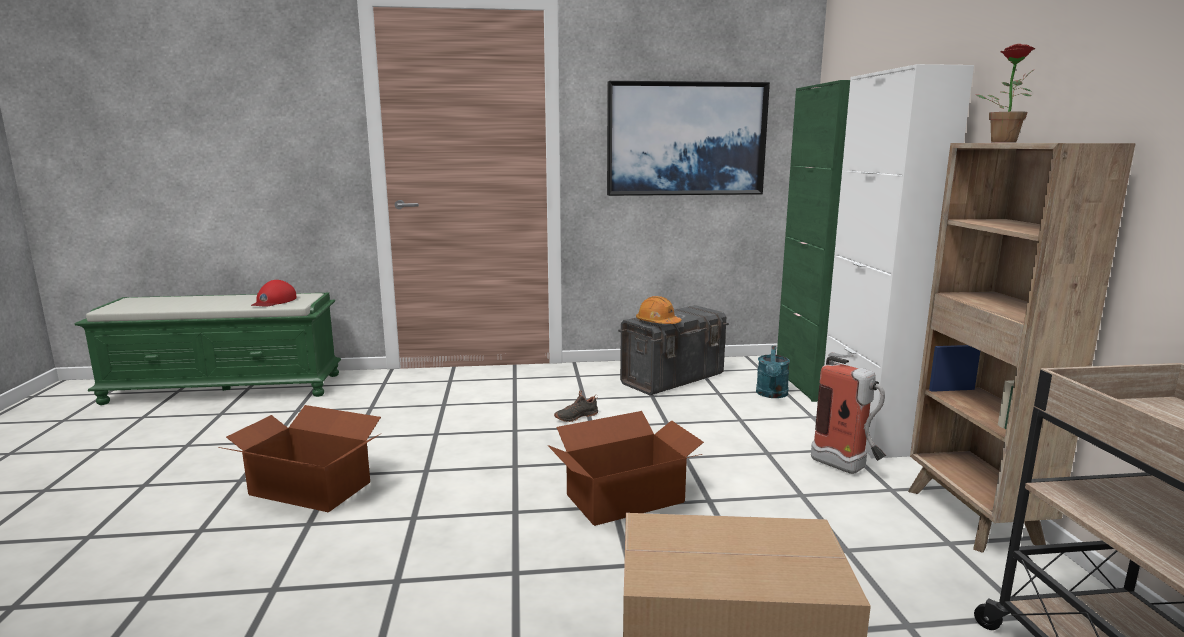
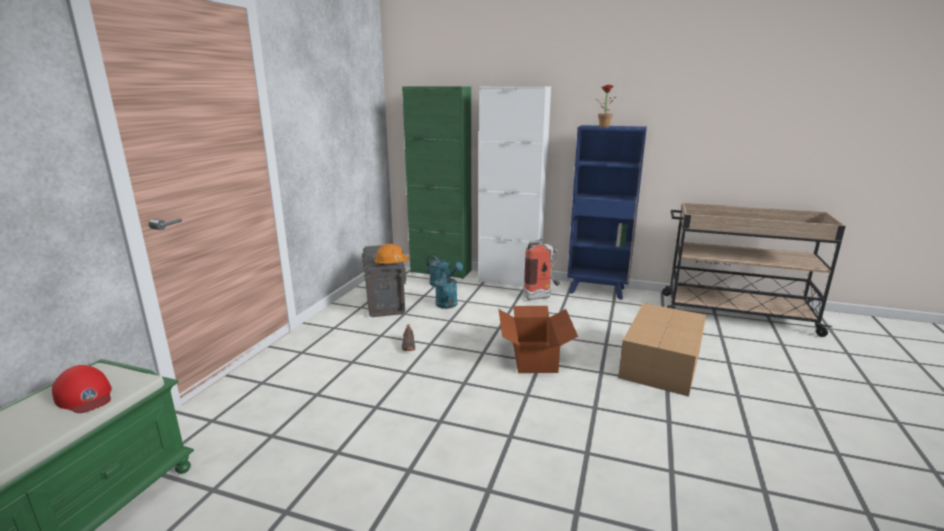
camera: 65 degrees left, 5 degrees up
cardboard box [218,405,382,513] -> none
picture [607,81,770,196] -> none
brown bookcase [908,143,1136,553] -> blue bookcase [567,125,647,300]
none -> turquoise watering can [435,271,458,309]

